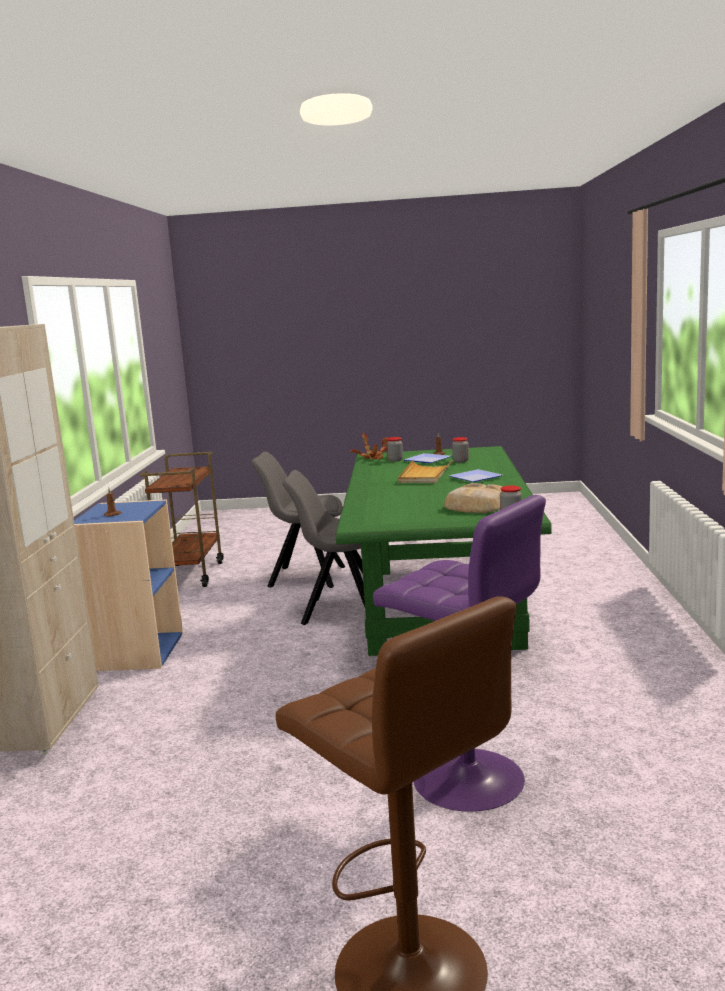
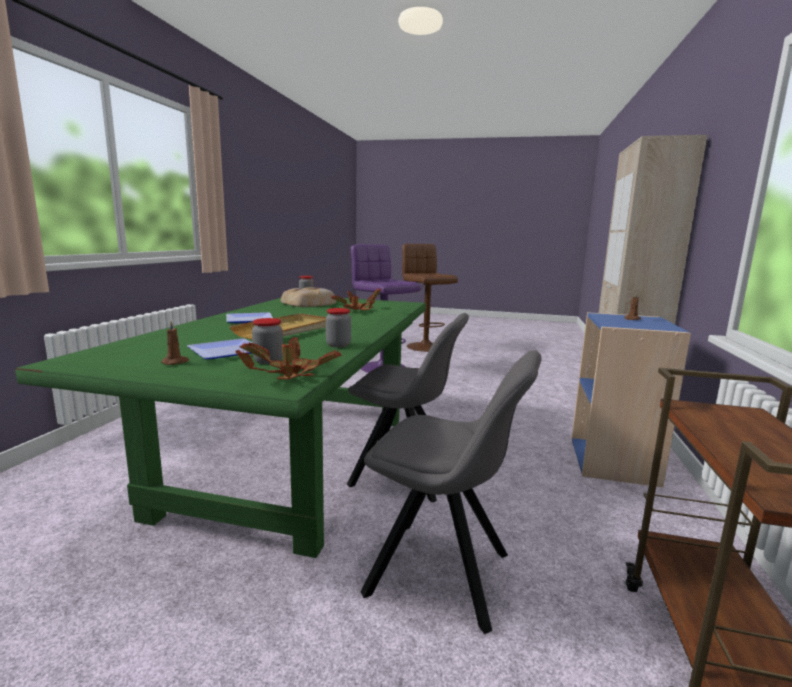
camera: 170 degrees left, 0 degrees up
jar [452,437,469,463] -> jar moved to [326,308,351,348]
none -> potted plant [331,289,381,310]

